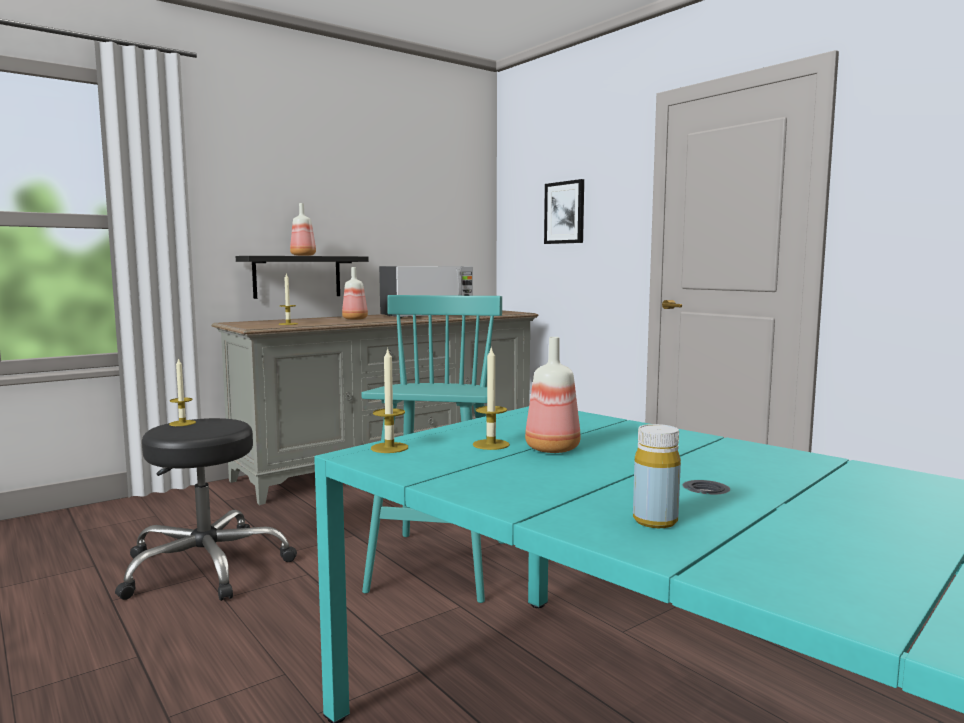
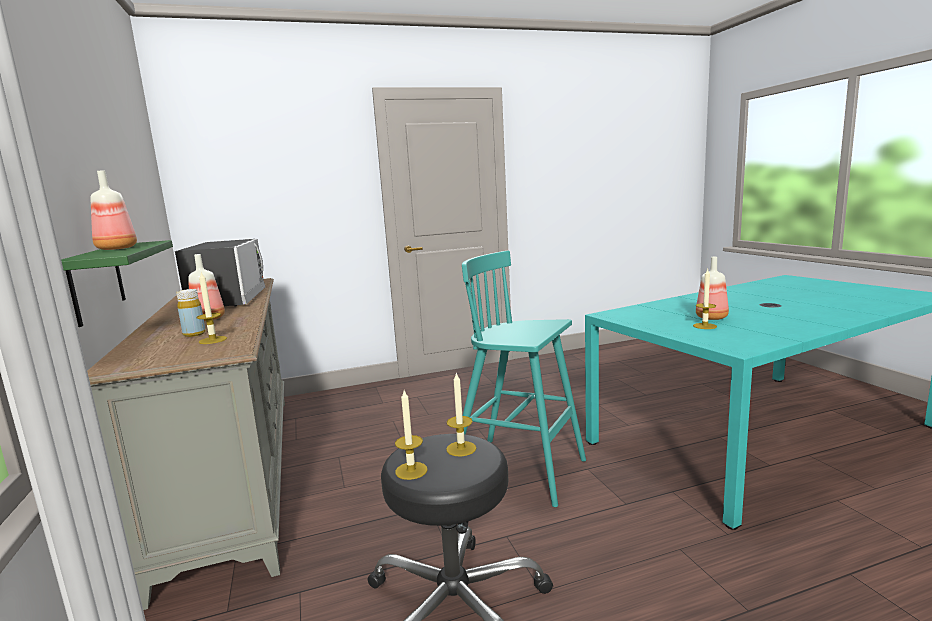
camera: 70 degrees left, 5 degrees up
black shelf [236,256,369,299] -> green shelf [61,240,173,327]
candle [371,347,408,453] -> candle moved to [446,373,476,457]
picture [544,179,584,244] -> none
yellow bottle [633,424,681,528] -> yellow bottle moved to [176,289,206,337]

